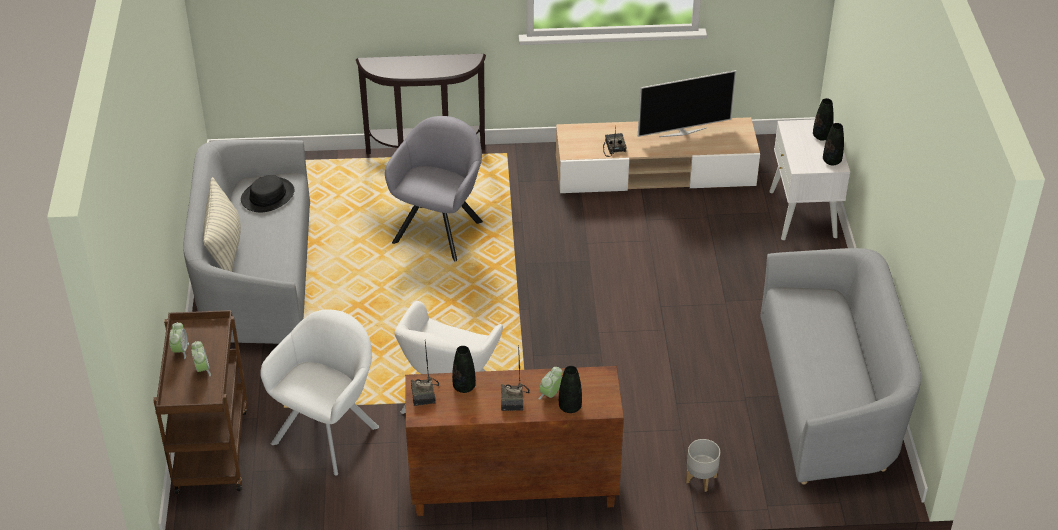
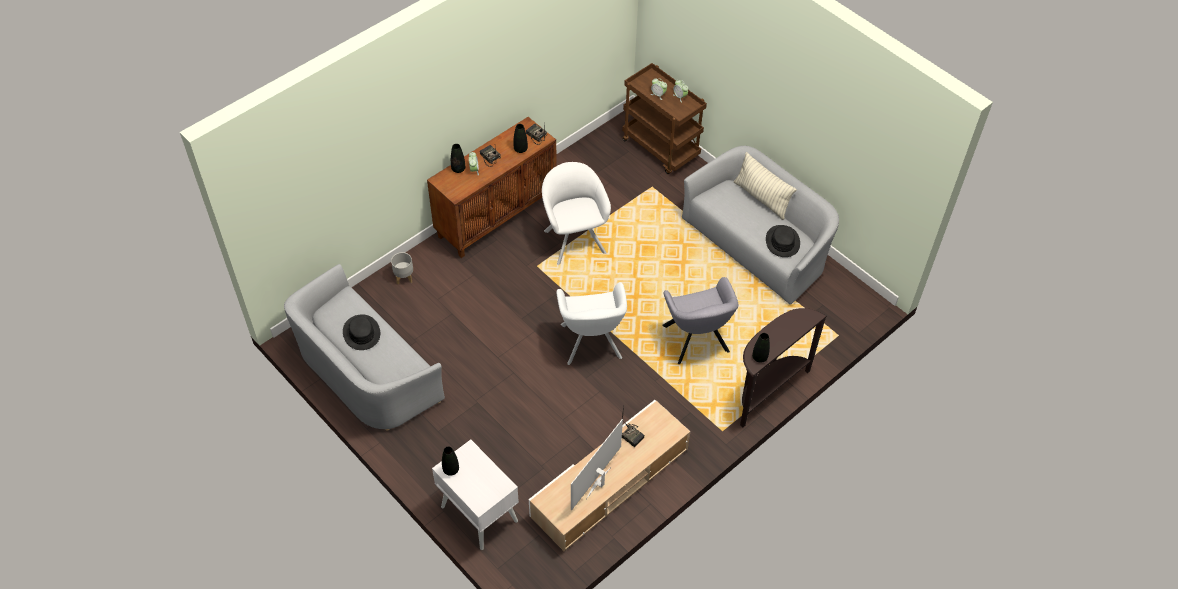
camera: 140 degrees right, 10 degrees up
white armchair [260,309,379,476] -> white armchair moved to [556,282,627,365]
black vase [813,98,834,141] -> black vase moved to [752,333,770,362]
none -> black hat [343,314,380,350]

